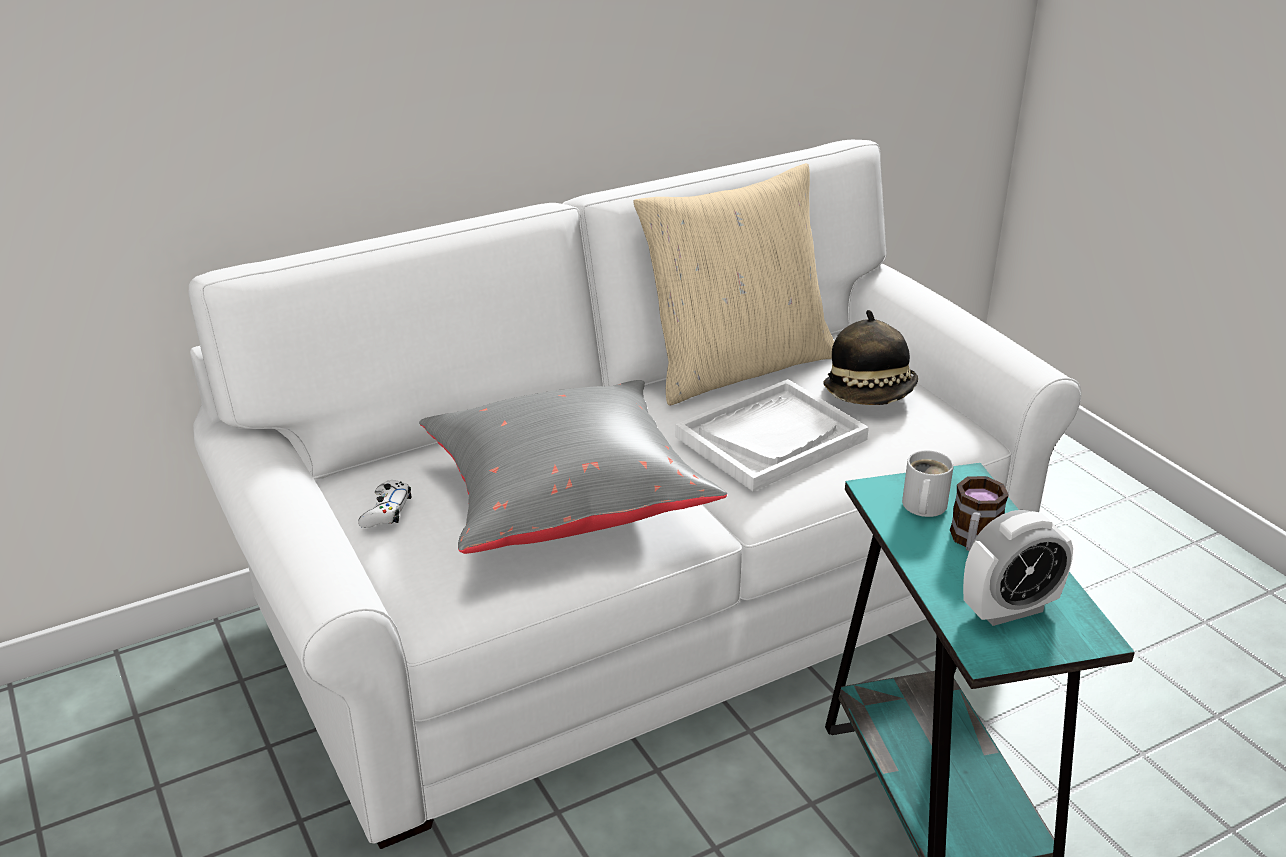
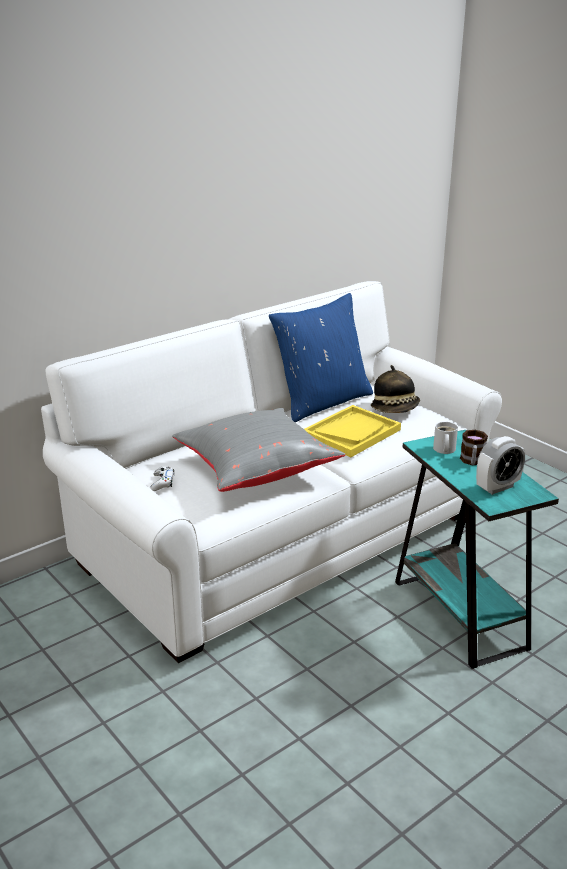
camera: 10 degrees left, 5 degrees down
beige pillow [633,163,834,406] -> blue pillow [269,293,373,422]
white tray [675,379,869,492] -> yellow tray [304,405,401,457]

